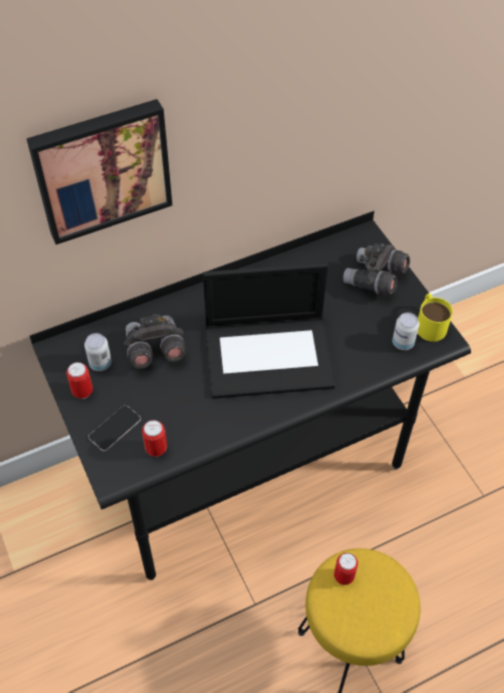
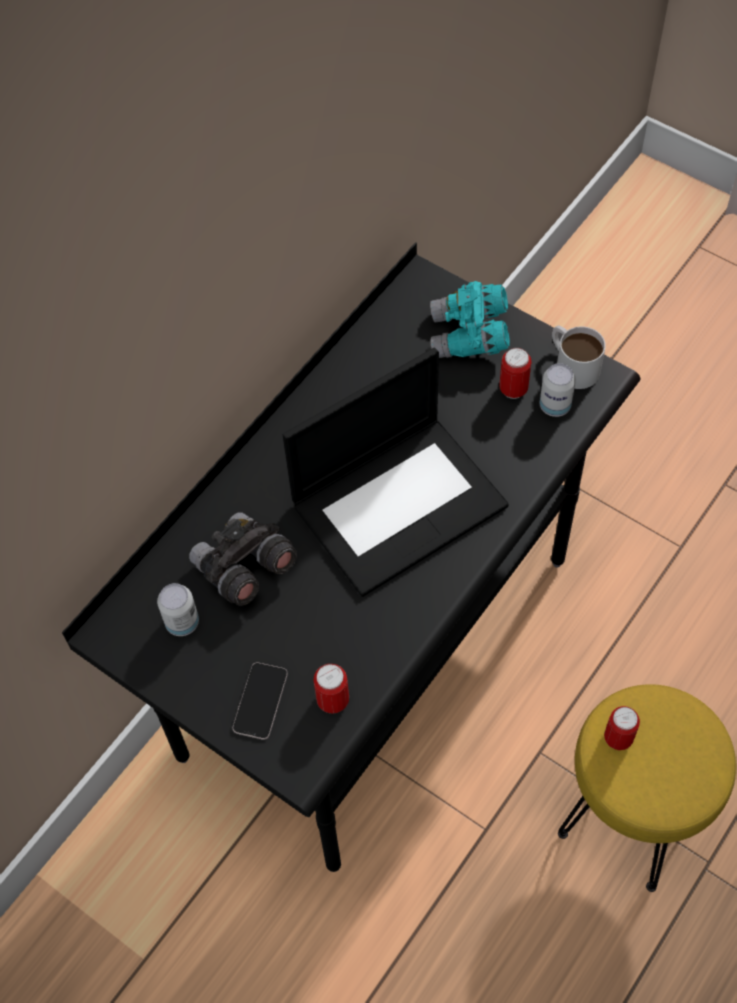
camera: 25 degrees left, 5 degrees up
picture [27,99,172,245] -> none
can [66,362,93,399] -> can moved to [499,348,531,399]
grey binoculars [343,243,410,295] -> turquoise binoculars [430,281,510,358]
yellow mug [417,293,453,342] -> white mug [552,326,606,389]

